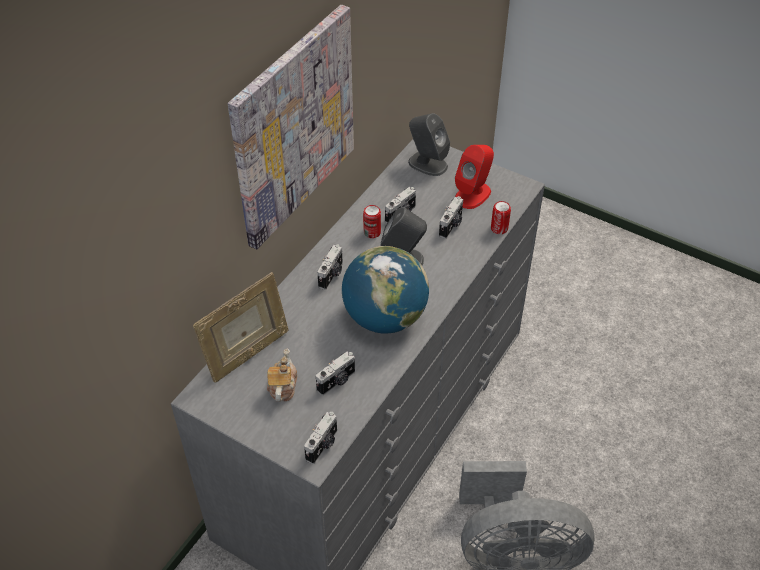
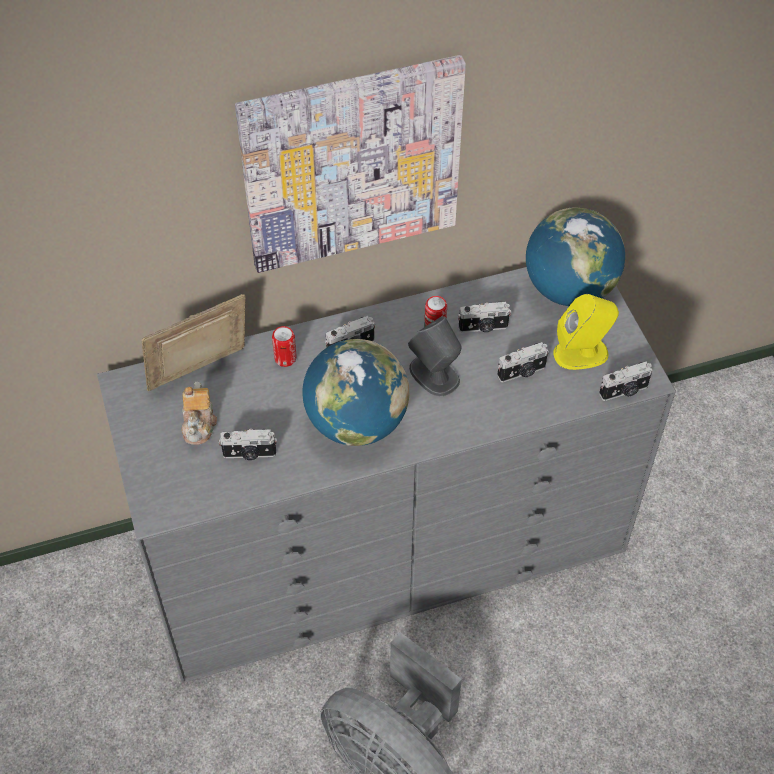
camera: 40 degrees right, 5 degrees up
picture frame [193,272,289,383] -> picture frame turned 150 degrees clockwise [142,294,245,391]
teapot [267,348,297,402] -> teapot turned 135 degrees clockwise [181,382,217,445]
camera [304,412,337,464] -> camera moved to [599,362,652,401]
grey speaker [408,113,450,176] -> globe [526,207,625,306]
red speaker [455,145,494,209] -> yellow speaker [553,294,619,370]
can [491,201,511,234] -> can moved to [272,326,297,367]

